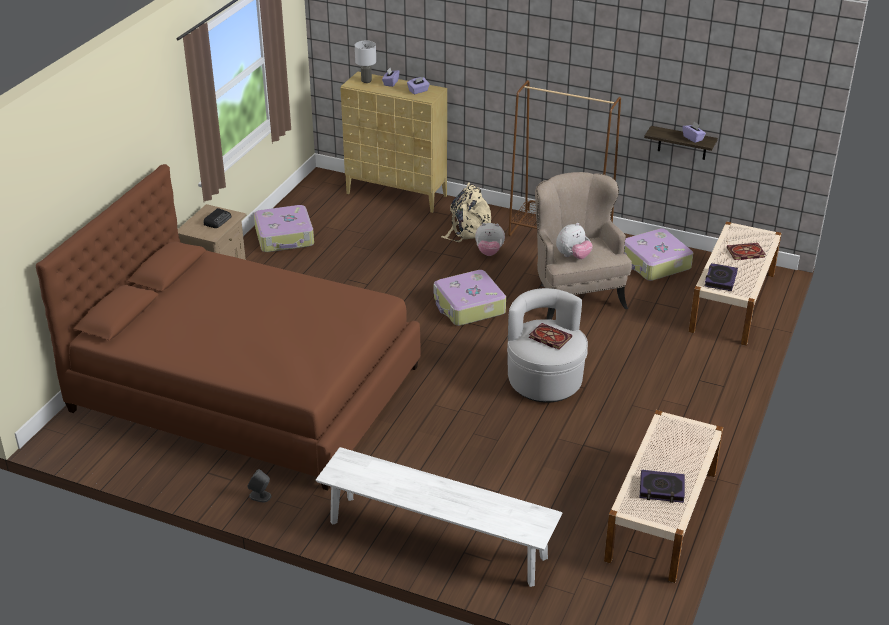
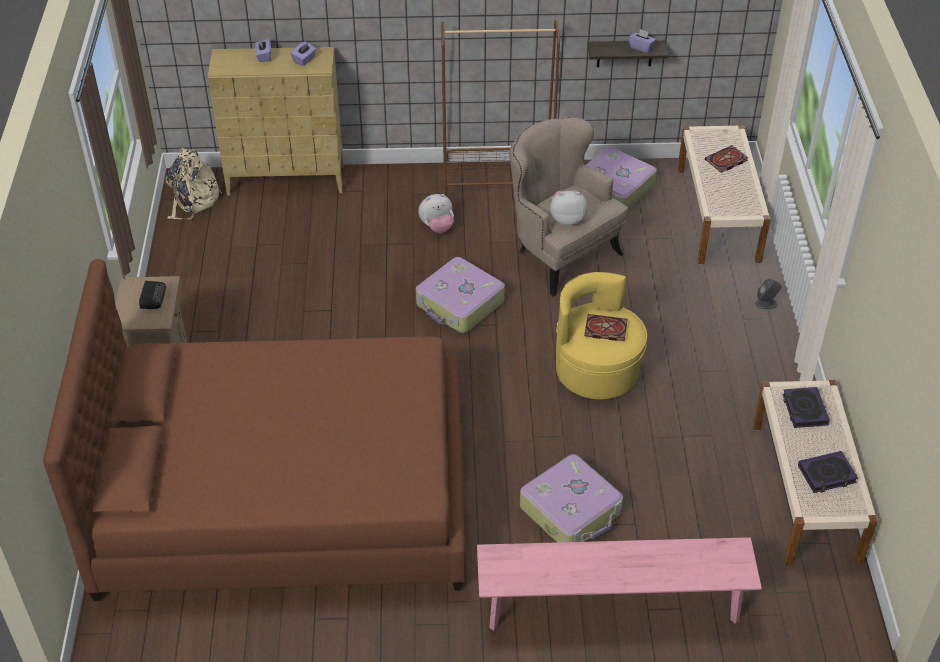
camera: 25 degrees left, 10 degrees up
grey speaker [248,469,271,502] -> grey speaker moved to [755,278,782,309]
suitcase [254,205,314,252] -> suitcase moved to [520,454,623,542]
white bench [315,447,563,587] -> pink bench [477,537,762,631]
white table lamp [355,41,376,83] -> none
beige backpack [441,182,491,242] -> beige backpack moved to [166,148,222,220]
white armchair [507,288,588,403] -> yellow armchair [556,272,647,400]
plush toy [556,223,593,259] -> plush toy turned 120 degrees counterclockwise [550,190,588,225]
book [705,263,738,291] -> book moved to [782,387,830,428]

